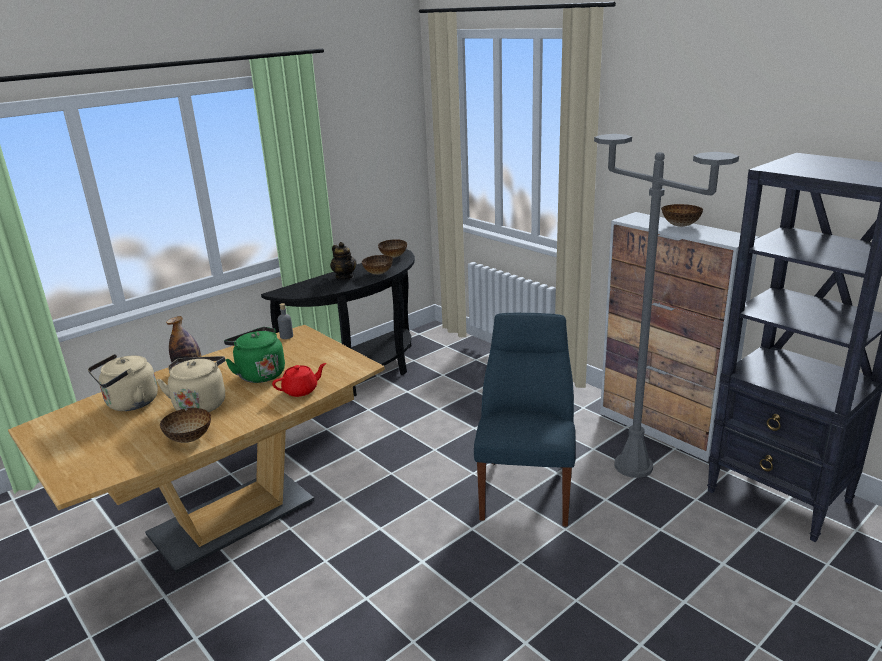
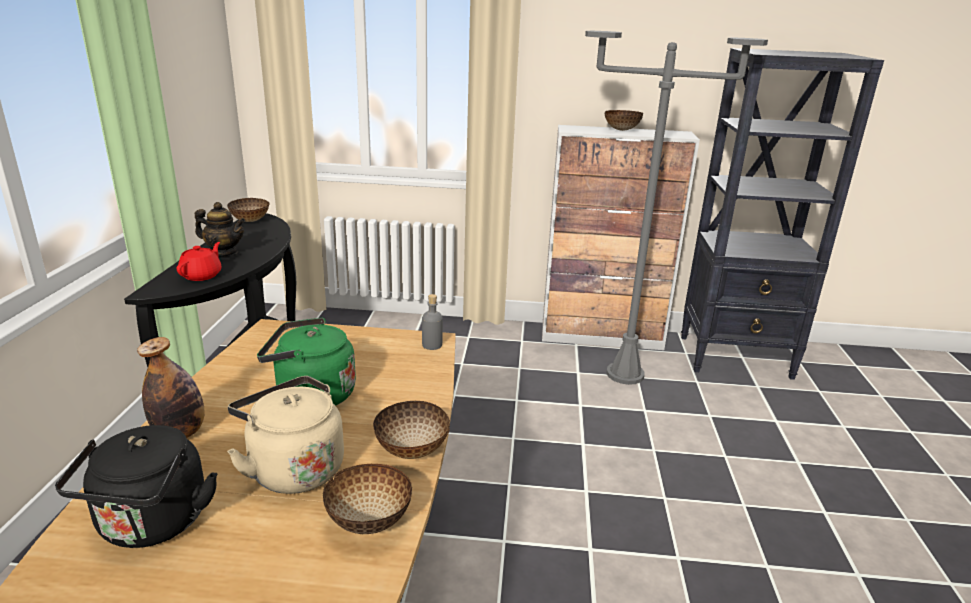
camera: 45 degrees left, 0 degrees up
beige kettle [88,354,158,411] -> black kettle [55,425,218,548]
red teapot [272,363,326,397] -> red teapot moved to [176,242,221,281]
grey bottle [278,303,293,339] -> grey bottle moved to [422,294,443,350]
bowl [362,255,393,275] -> bowl moved to [373,401,450,459]
blue chair [474,313,575,527] -> none

